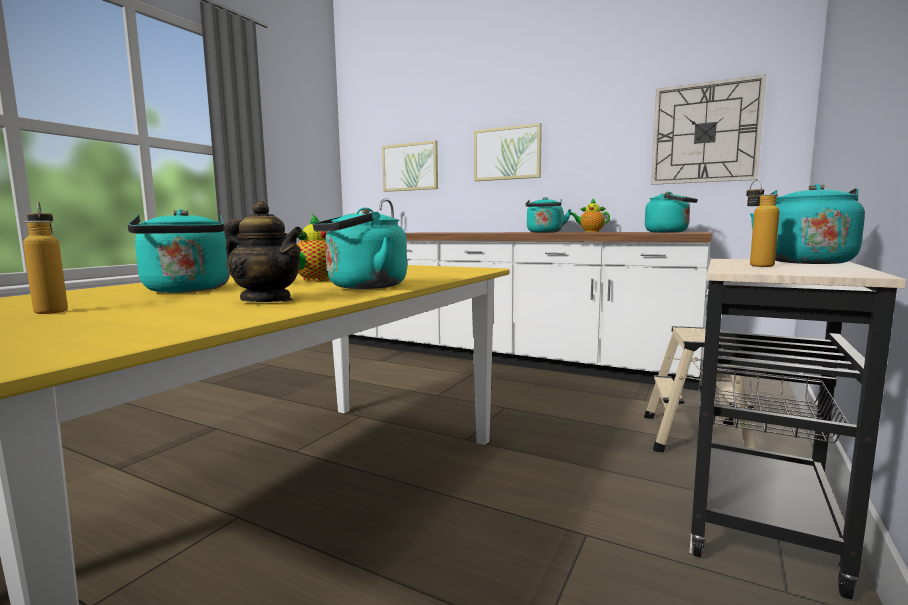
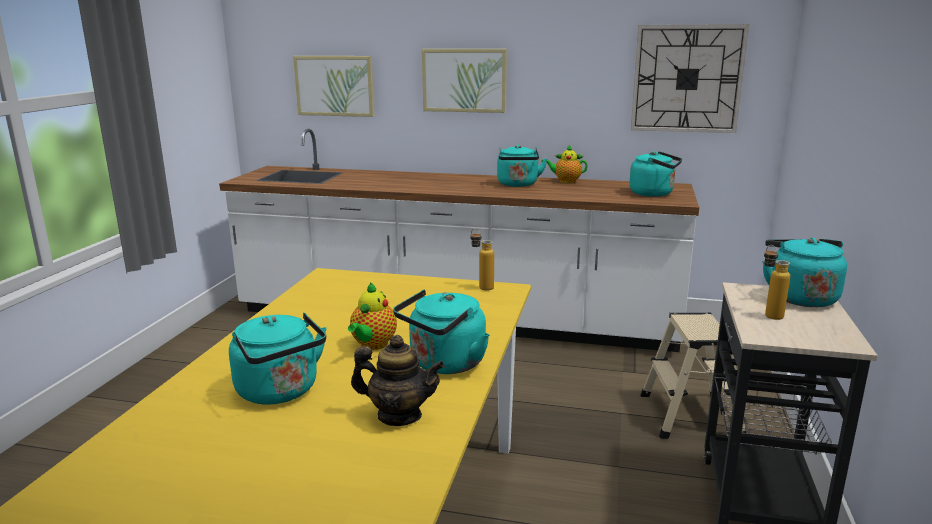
camera: 15 degrees left, 10 degrees up
bottle [23,201,68,314] -> bottle moved to [471,228,494,291]

